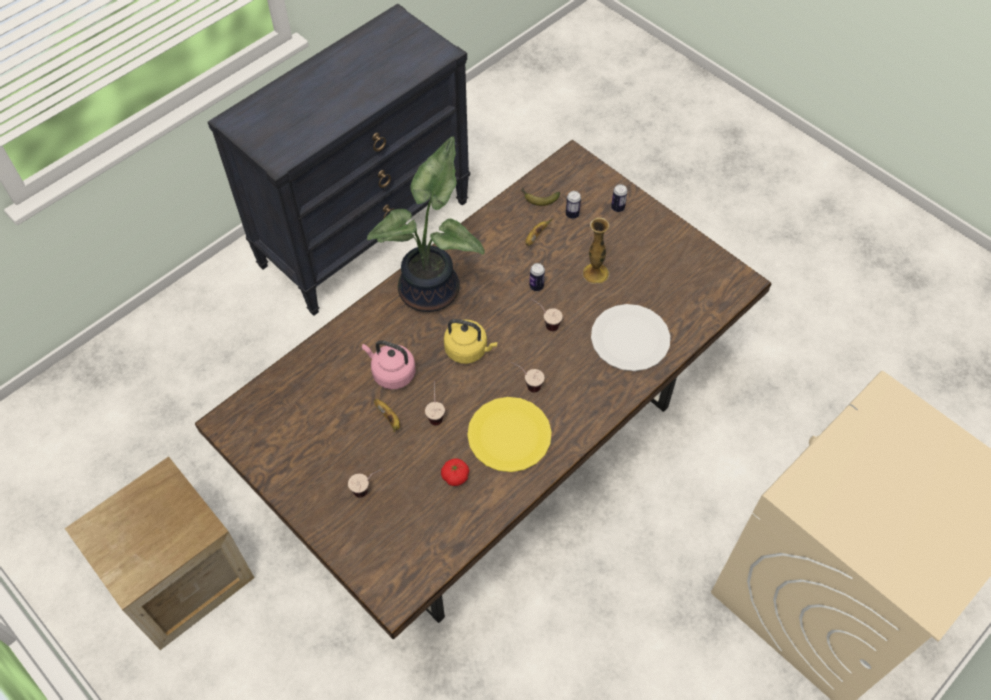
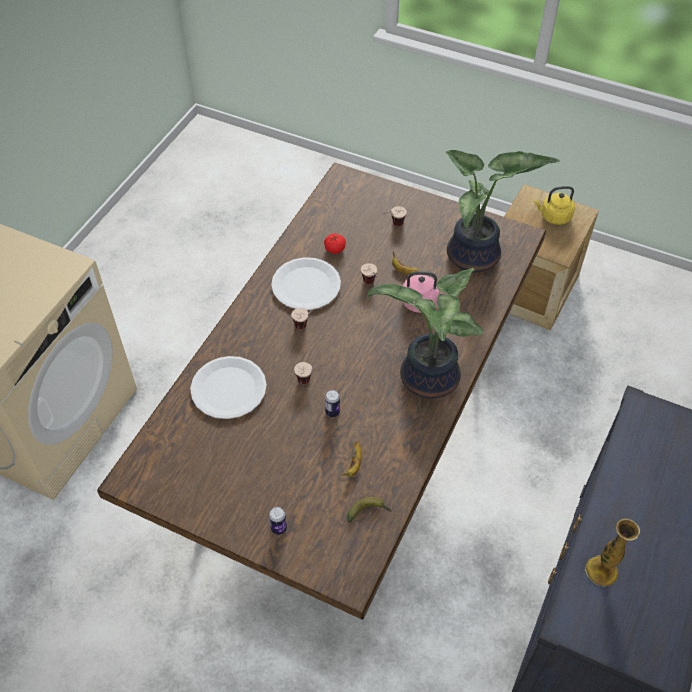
camera: 160 degrees right, 5 degrees down
yellow kettle [444,319,497,364] -> yellow kettle moved to [534,186,575,225]
yellow plate [467,397,552,472] -> white plate [271,257,341,310]
can [566,191,581,219] -> none
vase [583,218,609,284] -> vase moved to [585,519,640,587]
none -> potted plant [446,150,560,272]

